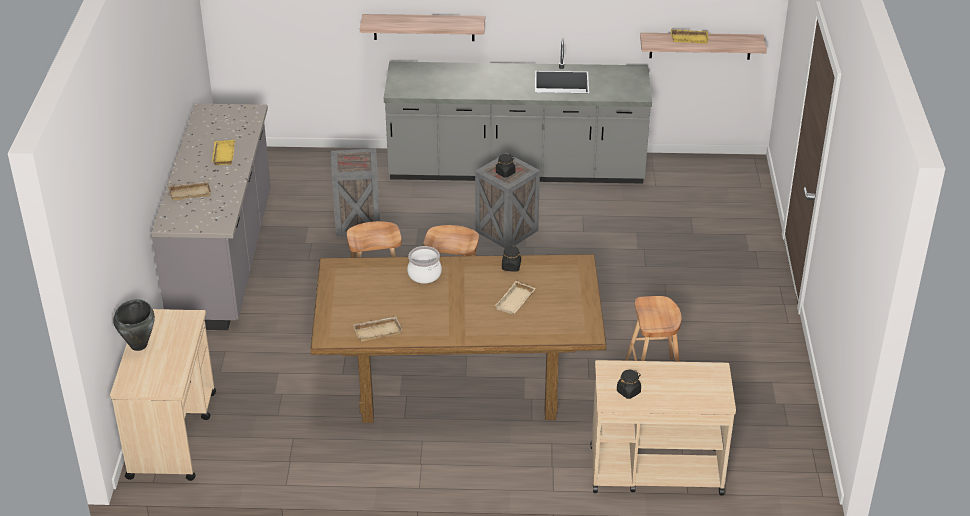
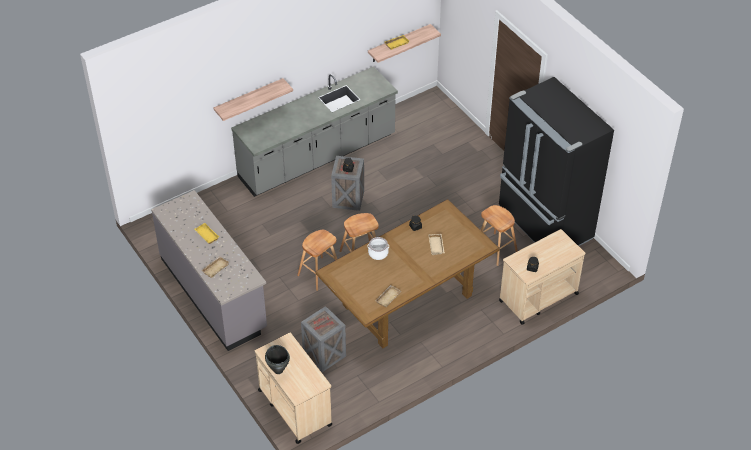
camera: 35 degrees left, 10 degrees up
crate [331,149,380,237] -> crate moved to [301,306,346,372]
none -> black fridge [499,77,614,246]

